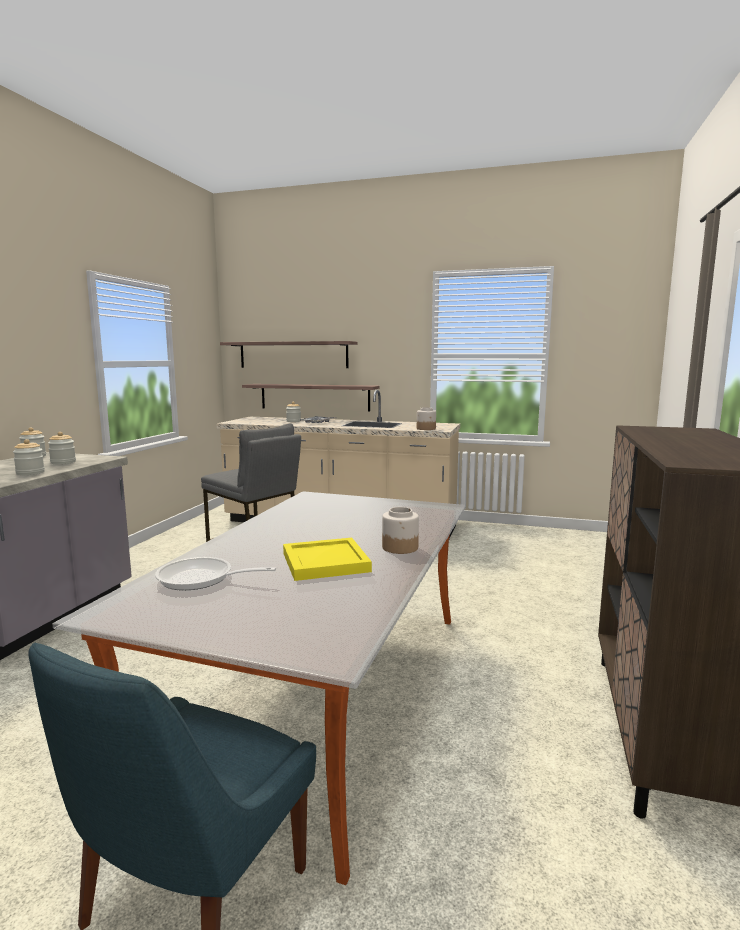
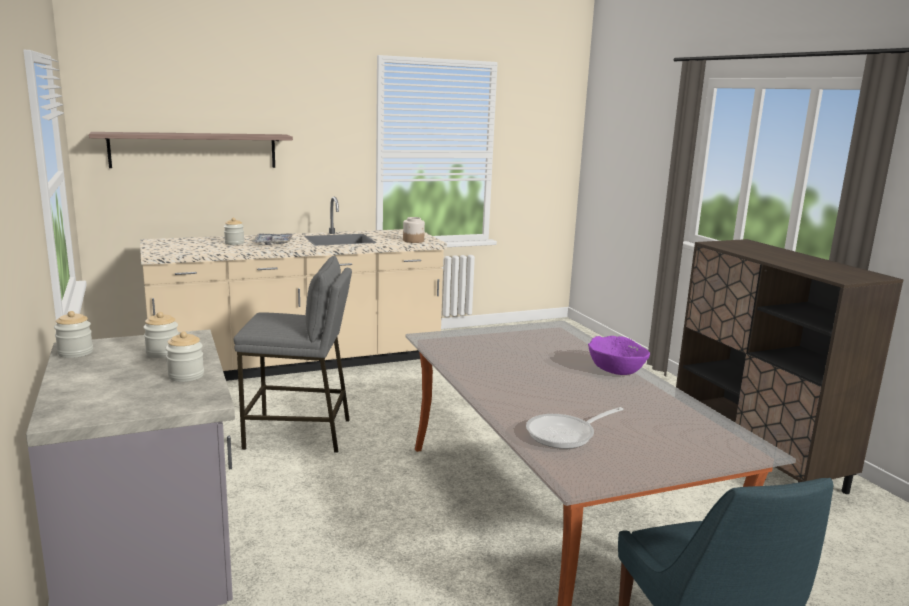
camera: 40 degrees left, 5 degrees up
shelf [242,384,380,411] -> none
yellow tray [283,538,372,581] -> none
jar [382,507,419,554] -> purple bowl [588,336,650,375]

